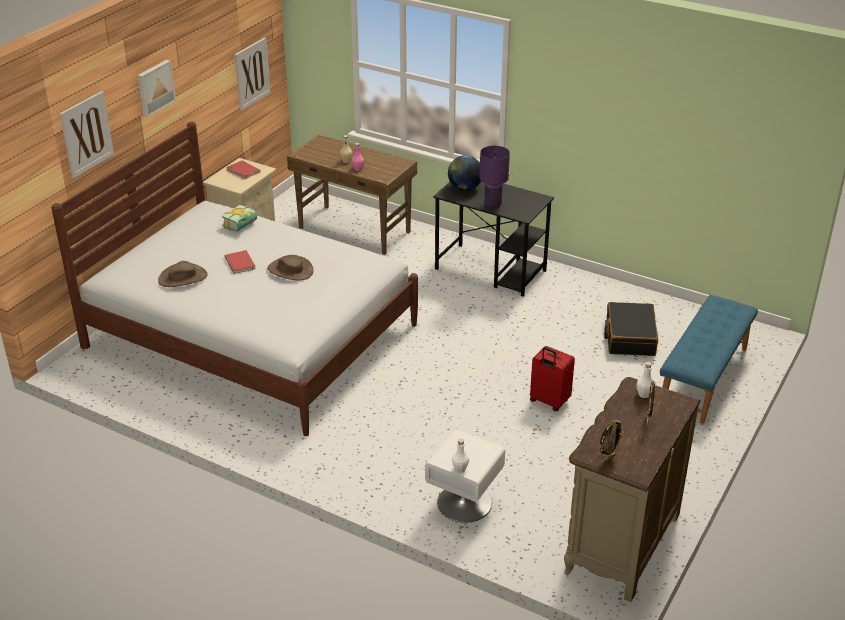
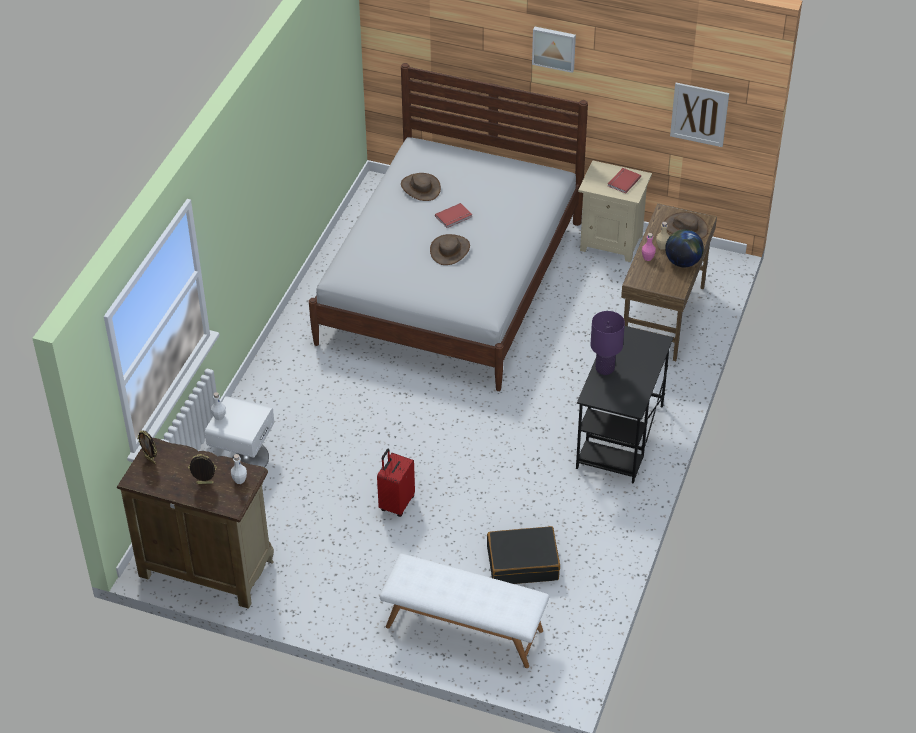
camera: 80 degrees right, 10 degrees up
picture [60,91,114,178] -> none
book [222,205,257,232] -> none
globe [448,155,481,191] -> globe moved to [665,229,704,267]
blue bench [660,295,758,424] -> white bench [380,554,549,668]
none -> brown hat [663,212,708,239]

